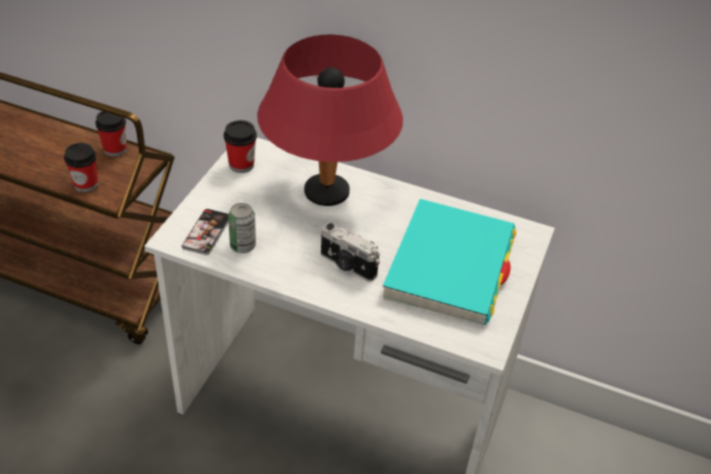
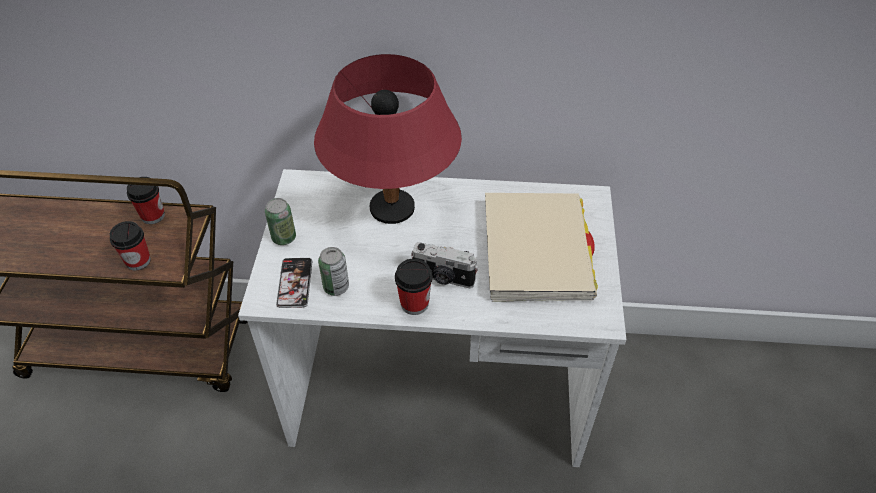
camera: 15 degrees left, 5 degrees up
cup [224,120,257,173] -> cup moved to [395,258,433,315]
turquoise book [383,199,516,325] -> beige book [485,193,598,302]
none -> can [265,198,296,245]

